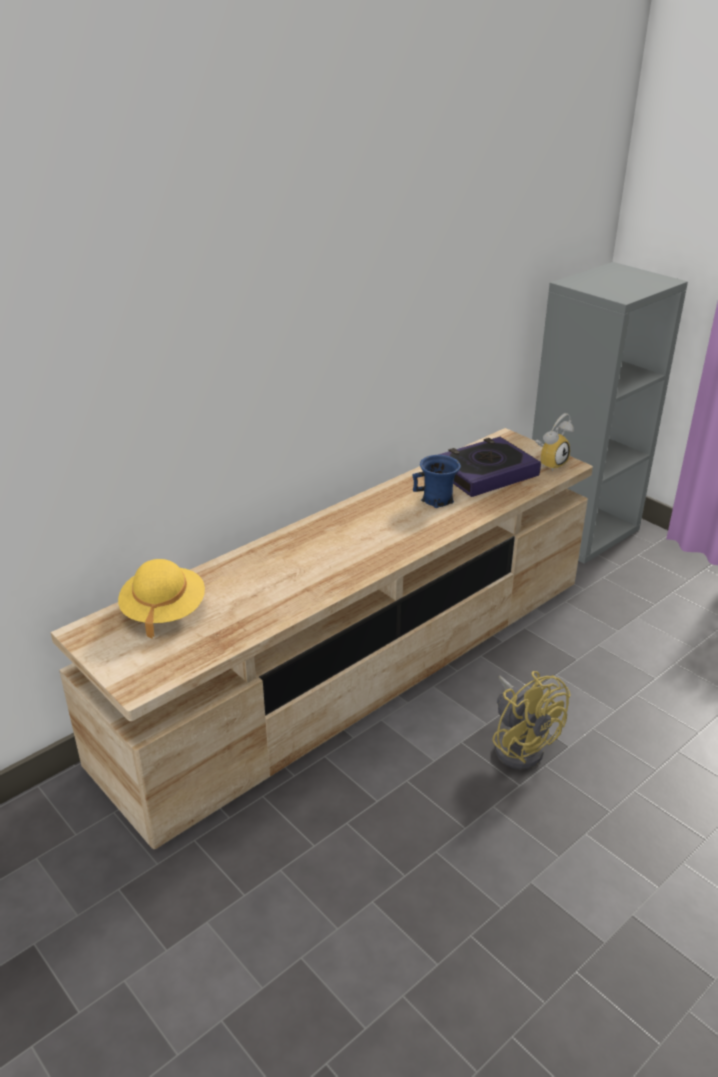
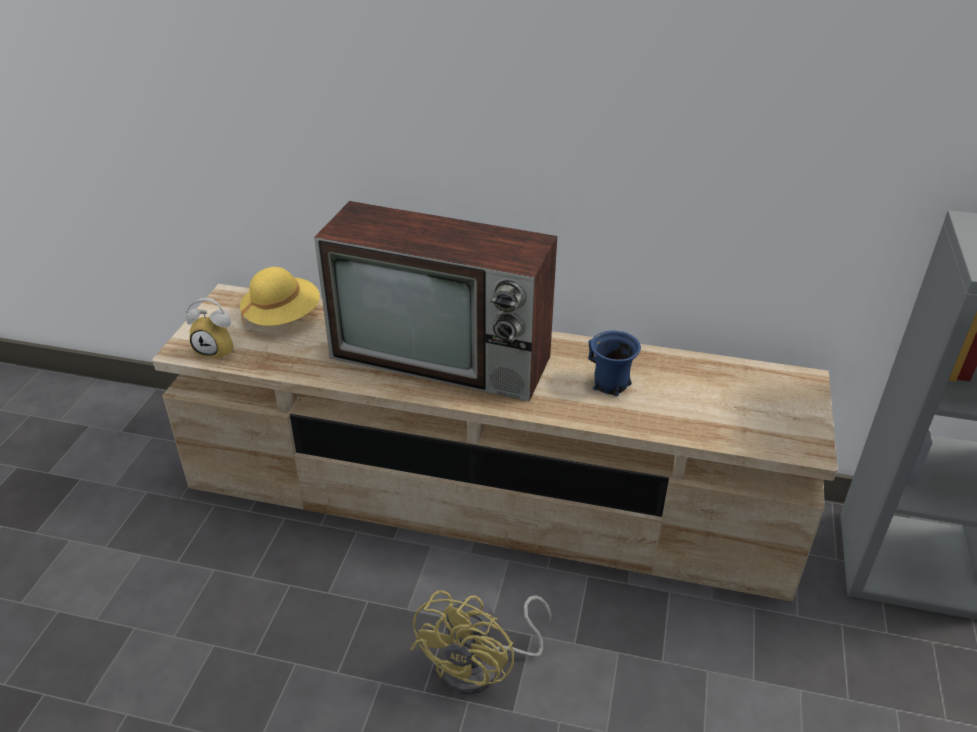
camera: 55 degrees right, 5 degrees up
book [438,437,541,497] -> none
alarm clock [535,413,574,471] -> alarm clock moved to [185,298,234,361]
none -> television [314,201,557,402]

